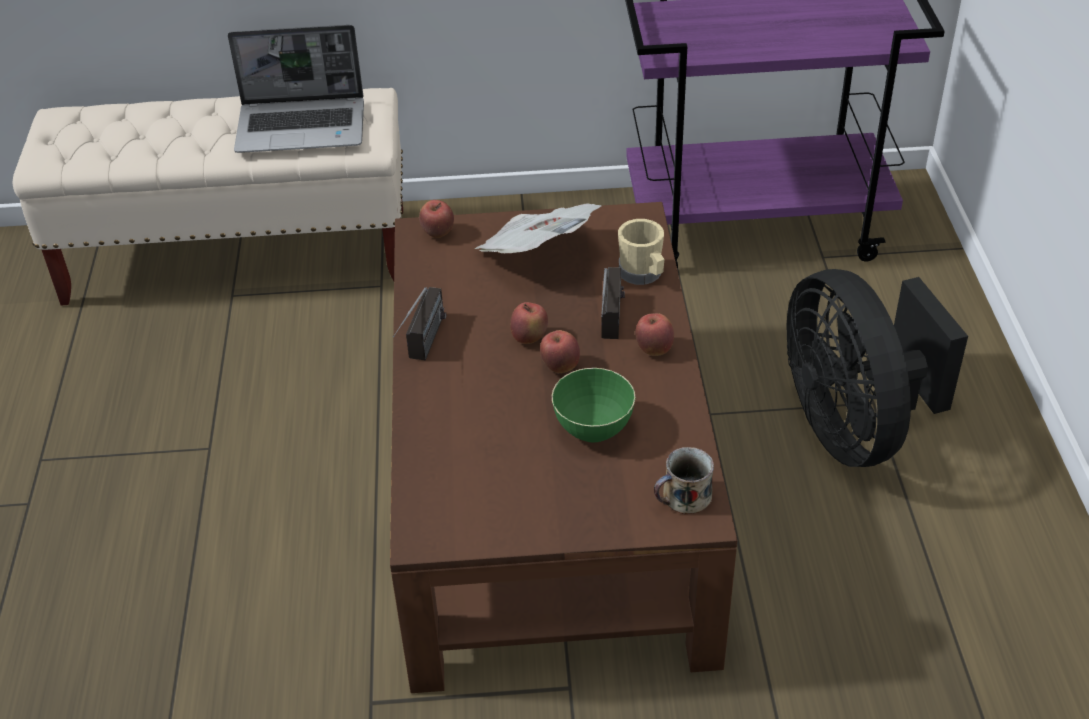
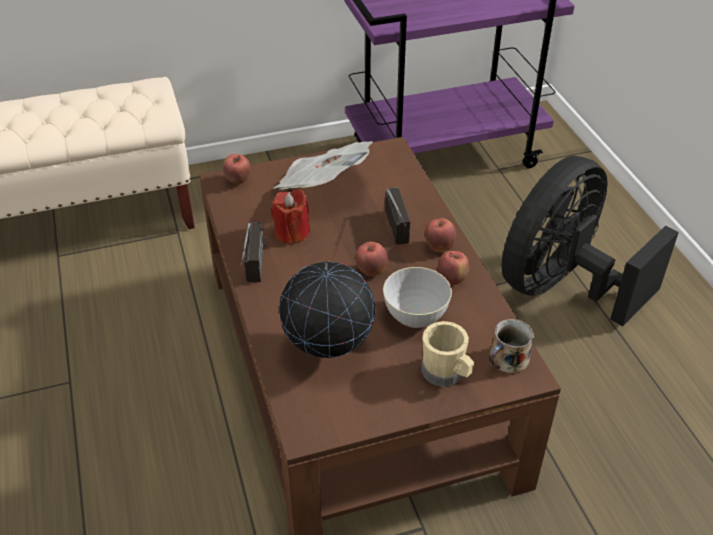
camera: 15 degrees left, 0 degrees up
laptop [228,25,364,153] -> none
apple [510,302,548,344] -> apple moved to [437,251,470,286]
green bowl [552,368,635,442] -> grey bowl [383,267,452,328]
beige mug [618,219,664,285] -> beige mug moved to [421,321,474,386]
black fan [787,269,968,467] -> black fan turned 75 degrees clockwise [502,156,679,326]
none -> red candle [271,189,310,245]
none -> globe [279,262,375,358]

